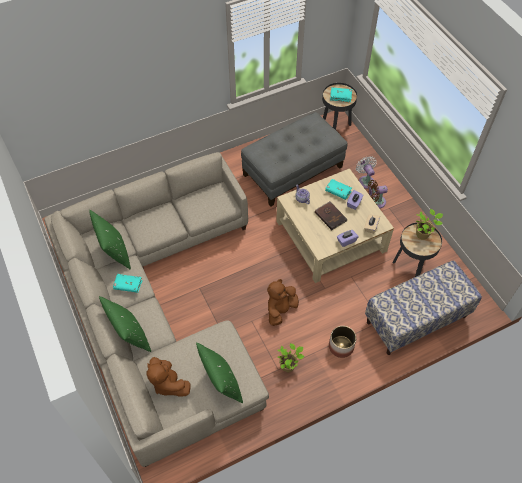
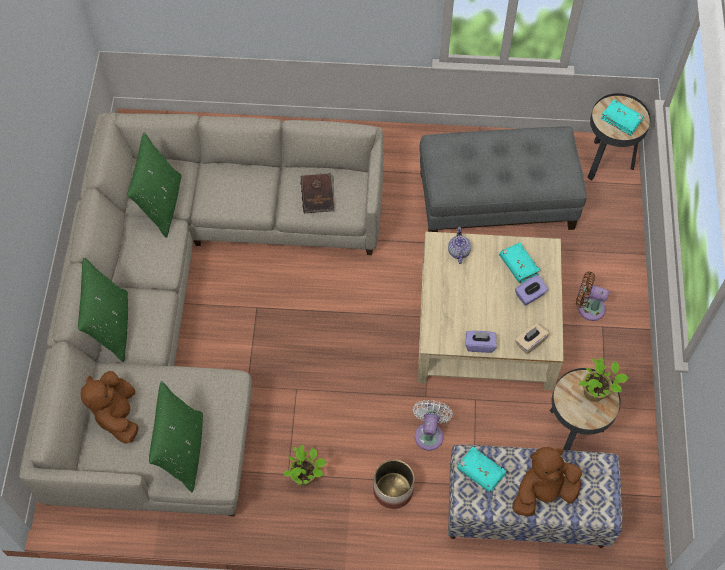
camera: 30 degrees right, 5 degrees up
turquoise book [113,274,143,293] -> turquoise book moved to [457,447,506,493]
brown plush toy [267,279,299,326] -> brown plush toy moved to [513,447,582,516]
brown book [315,201,347,230] -> brown book moved to [301,173,335,214]
white fan [356,156,376,189] -> white fan moved to [413,400,453,451]

